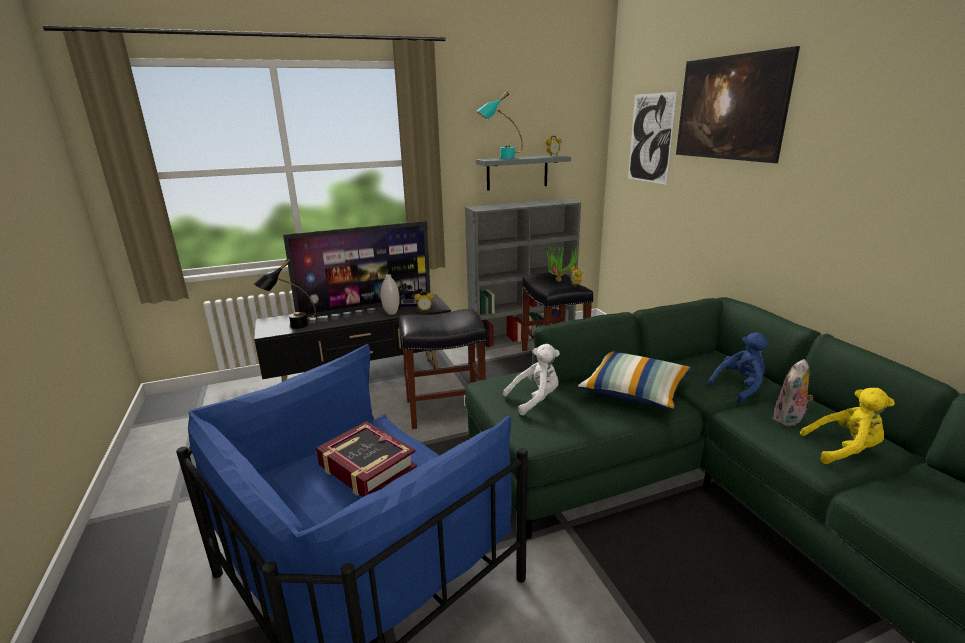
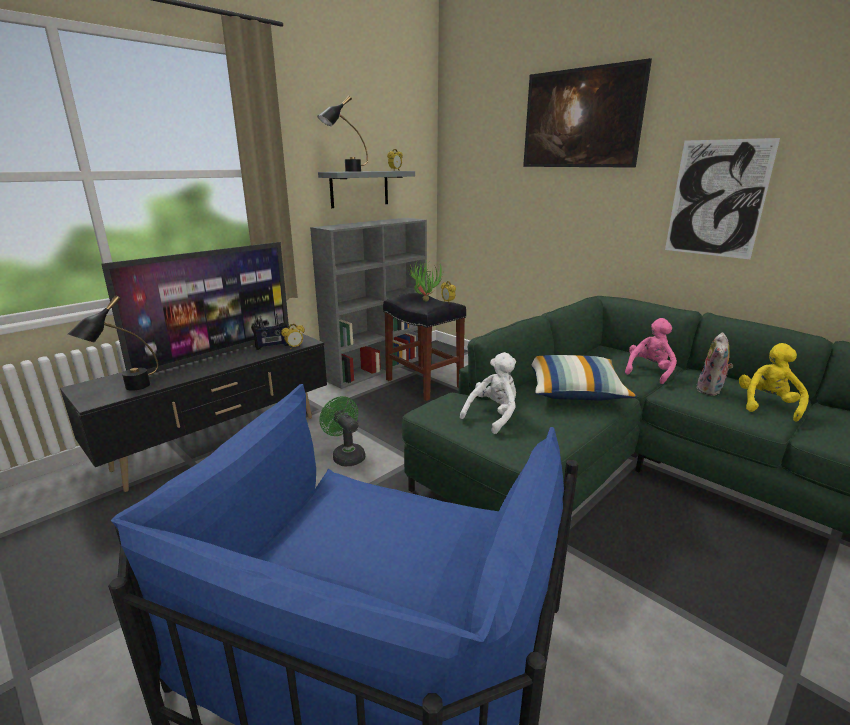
camera: 25 degrees left, 0 degrees up
book [316,421,417,497] -> none
white vase [381,274,400,315] -> none
black stool [399,308,487,429] -> green fan [319,396,365,466]
turquoise table lamp [477,92,523,159] -> black table lamp [317,96,368,172]
picture [628,92,677,185] -> picture moved to [665,138,780,259]
blue plush toy [707,332,768,403] -> pink plush toy [625,318,677,384]
yellow plush toy [800,388,895,464] -> yellow plush toy turned 45 degrees counterclockwise [739,343,809,422]

